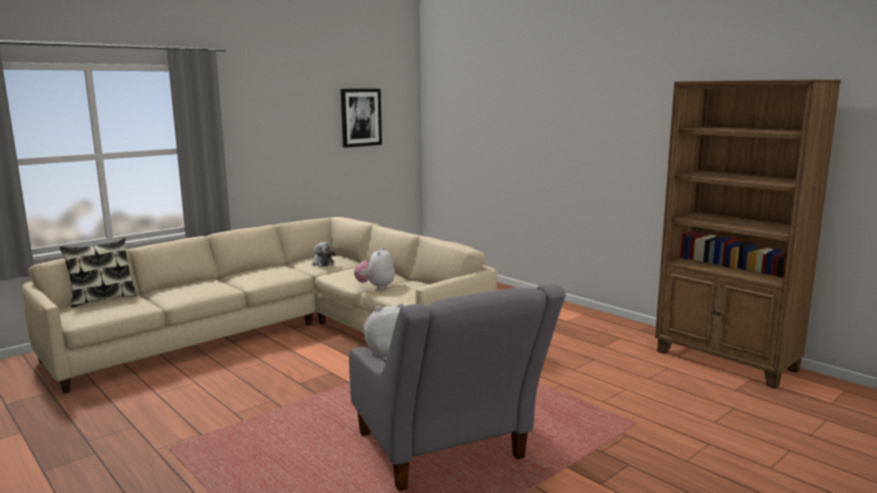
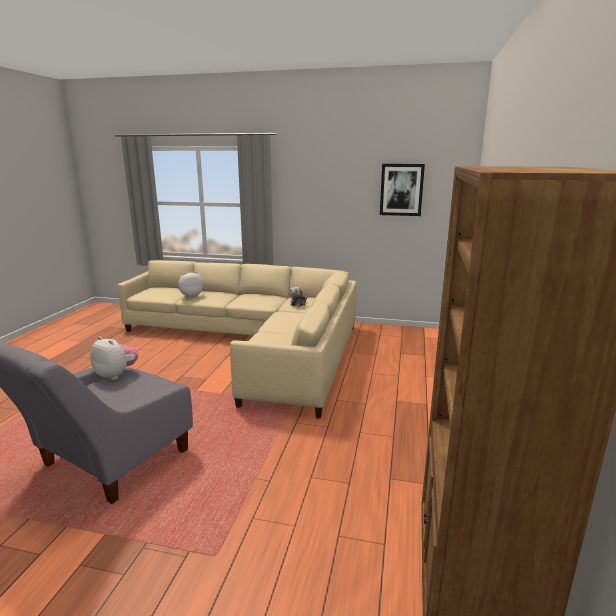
camera: 55 degrees right, 5 degrees up
pillow [60,238,138,308] -> none
plush toy [354,247,395,290] -> plush toy moved to [178,271,204,298]

